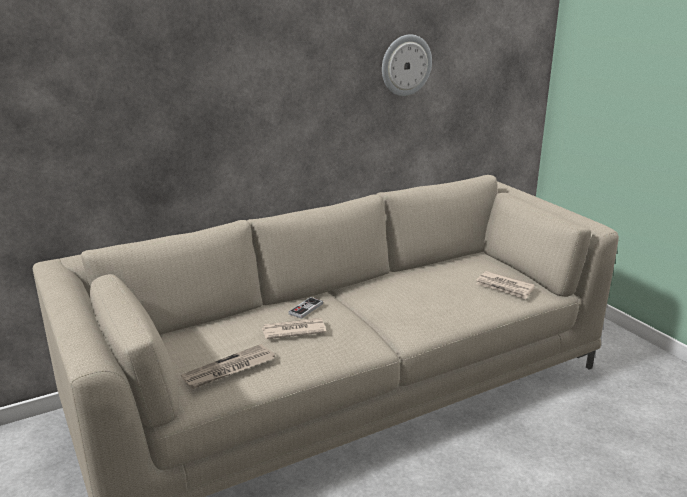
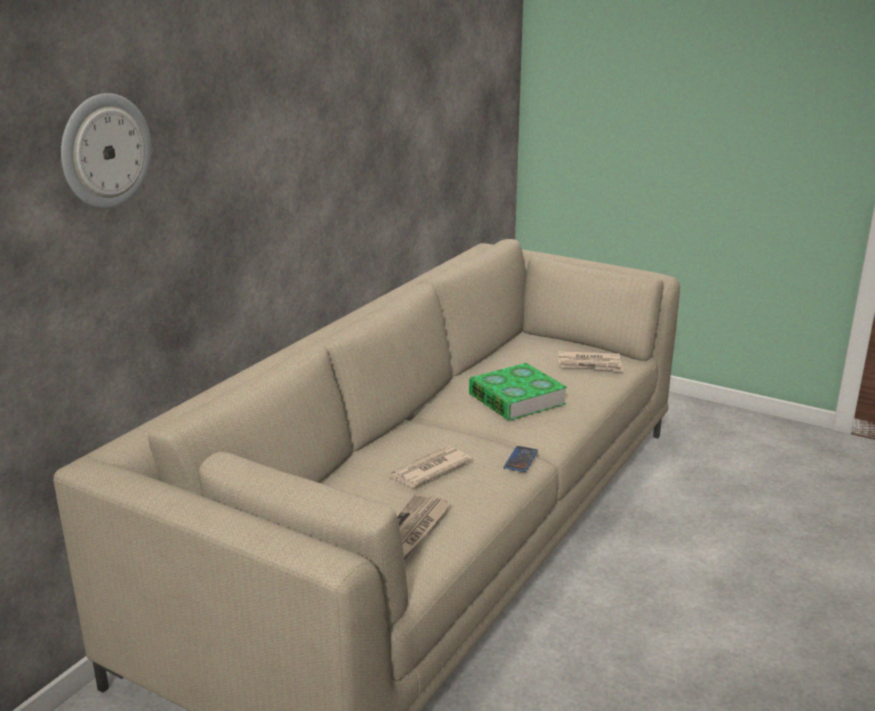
camera: 30 degrees left, 0 degrees up
game controller [288,297,323,319] -> none
wall clock [382,34,432,96] -> wall clock moved to [61,93,152,209]
none -> book [469,363,567,421]
none -> phone [504,446,538,472]

